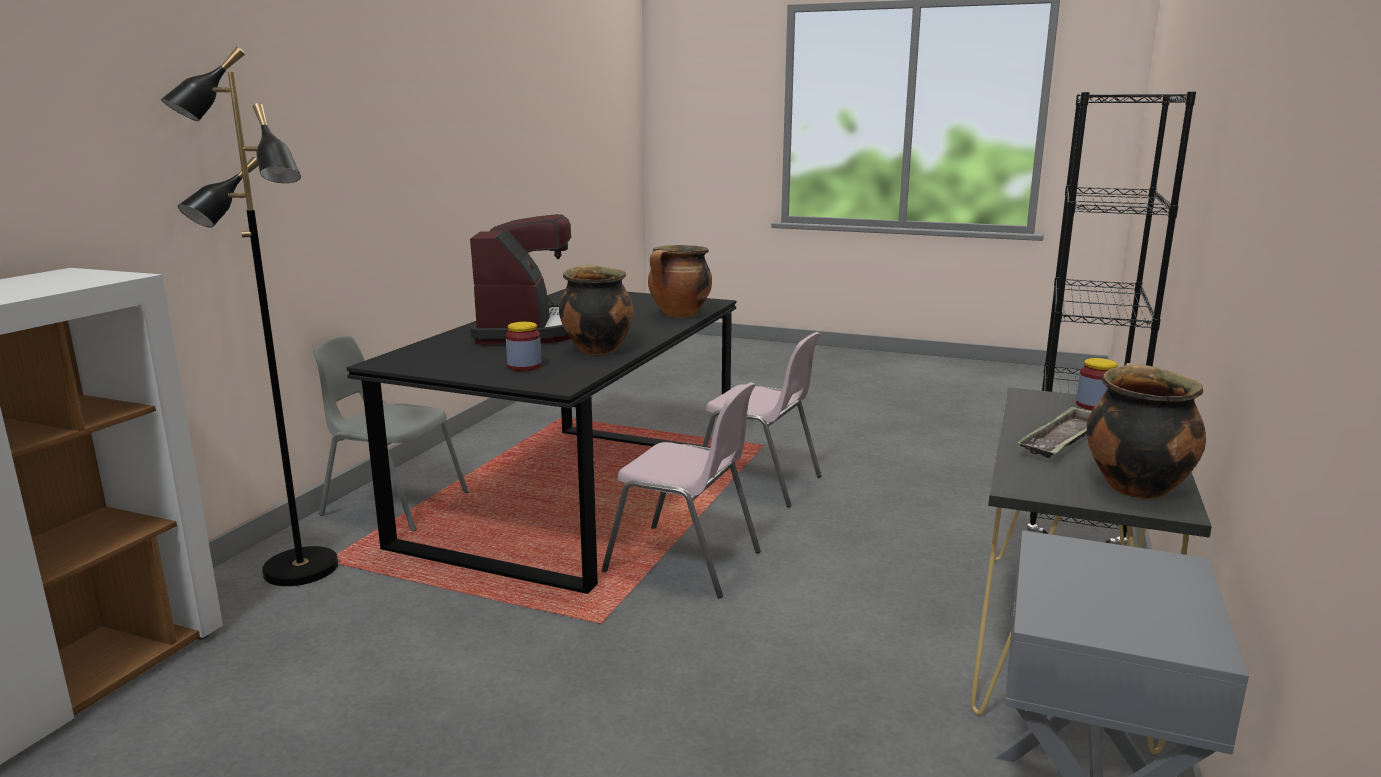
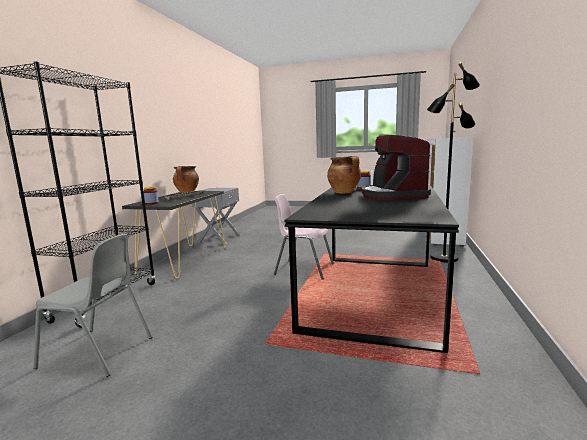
camera: 175 degrees right, 5 degrees down
grey chair [313,336,469,531] -> grey chair moved to [34,234,153,377]
cooking pot [648,245,712,318] -> none
pink chair [702,332,821,507] -> none

